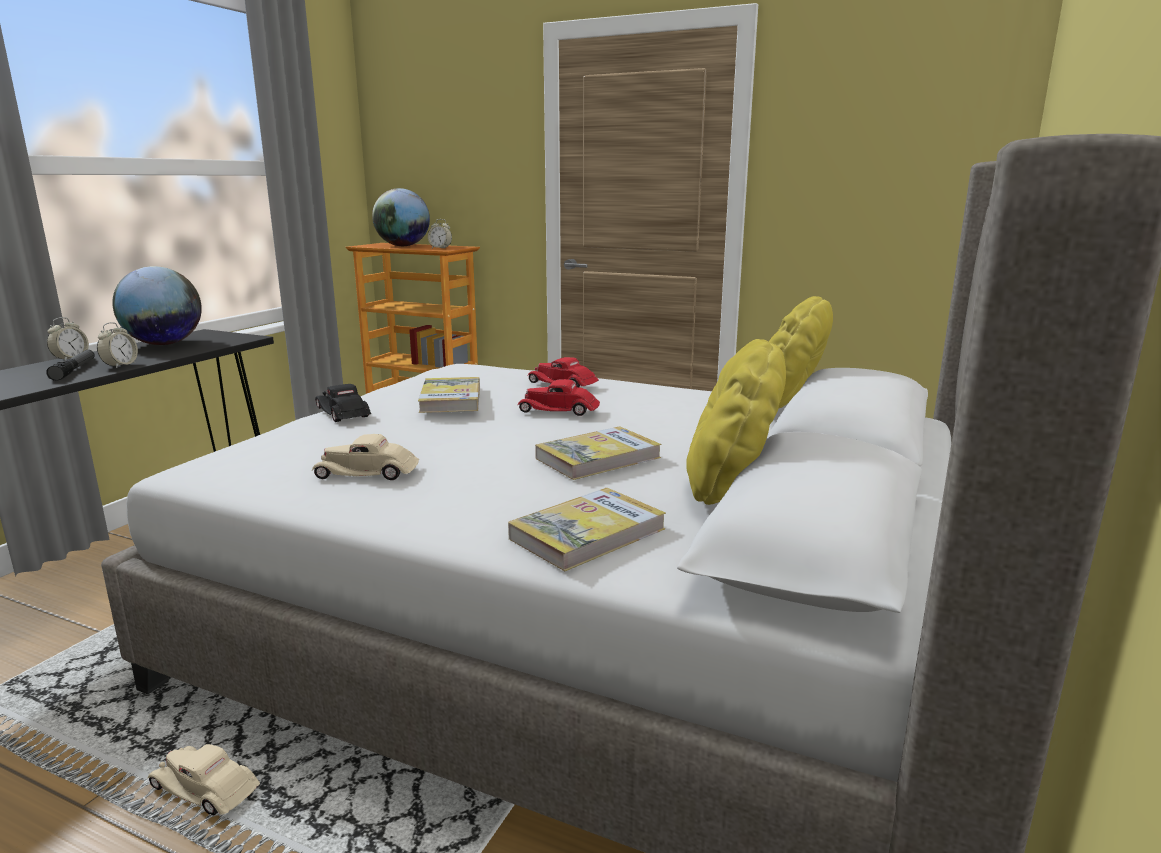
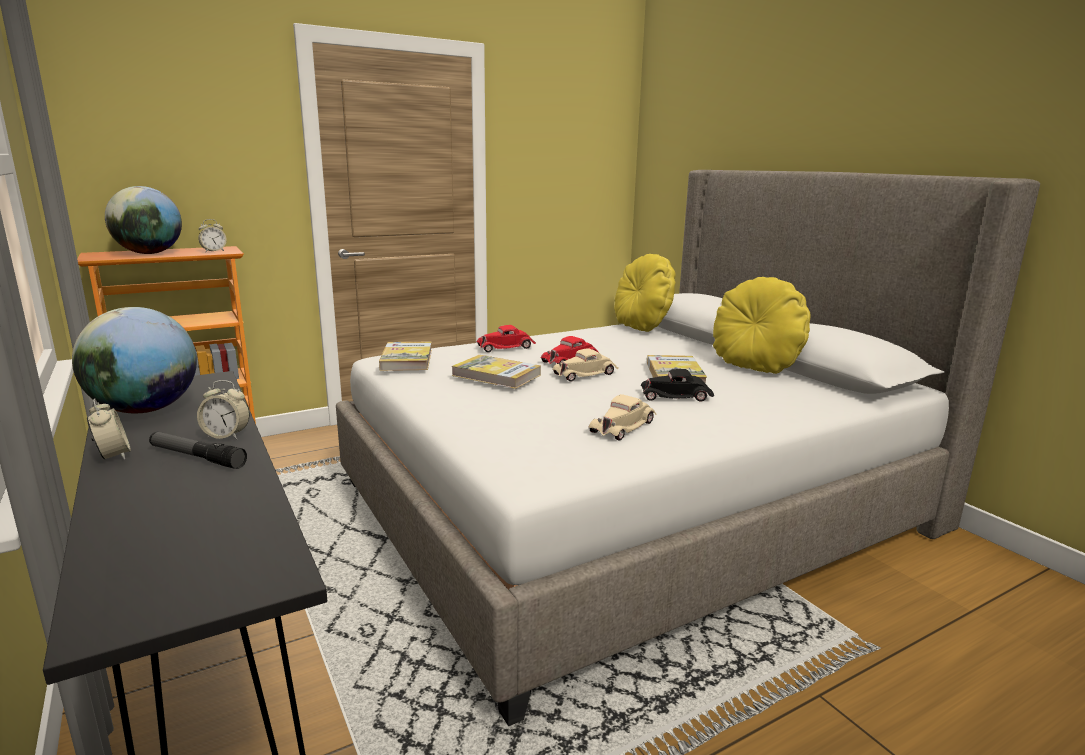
camera: 55 degrees left, 0 degrees up
alarm clock [97,322,138,369] -> alarm clock turned 135 degrees clockwise [197,380,250,439]
beige toy car [147,744,260,815] -> beige toy car moved to [552,348,619,381]
black toy car [315,384,371,422] -> black toy car moved to [640,369,714,402]
book [508,488,666,571] -> book moved to [379,342,432,371]

